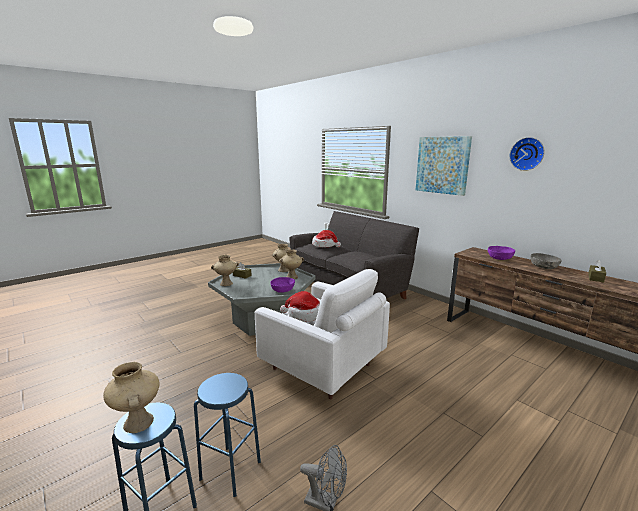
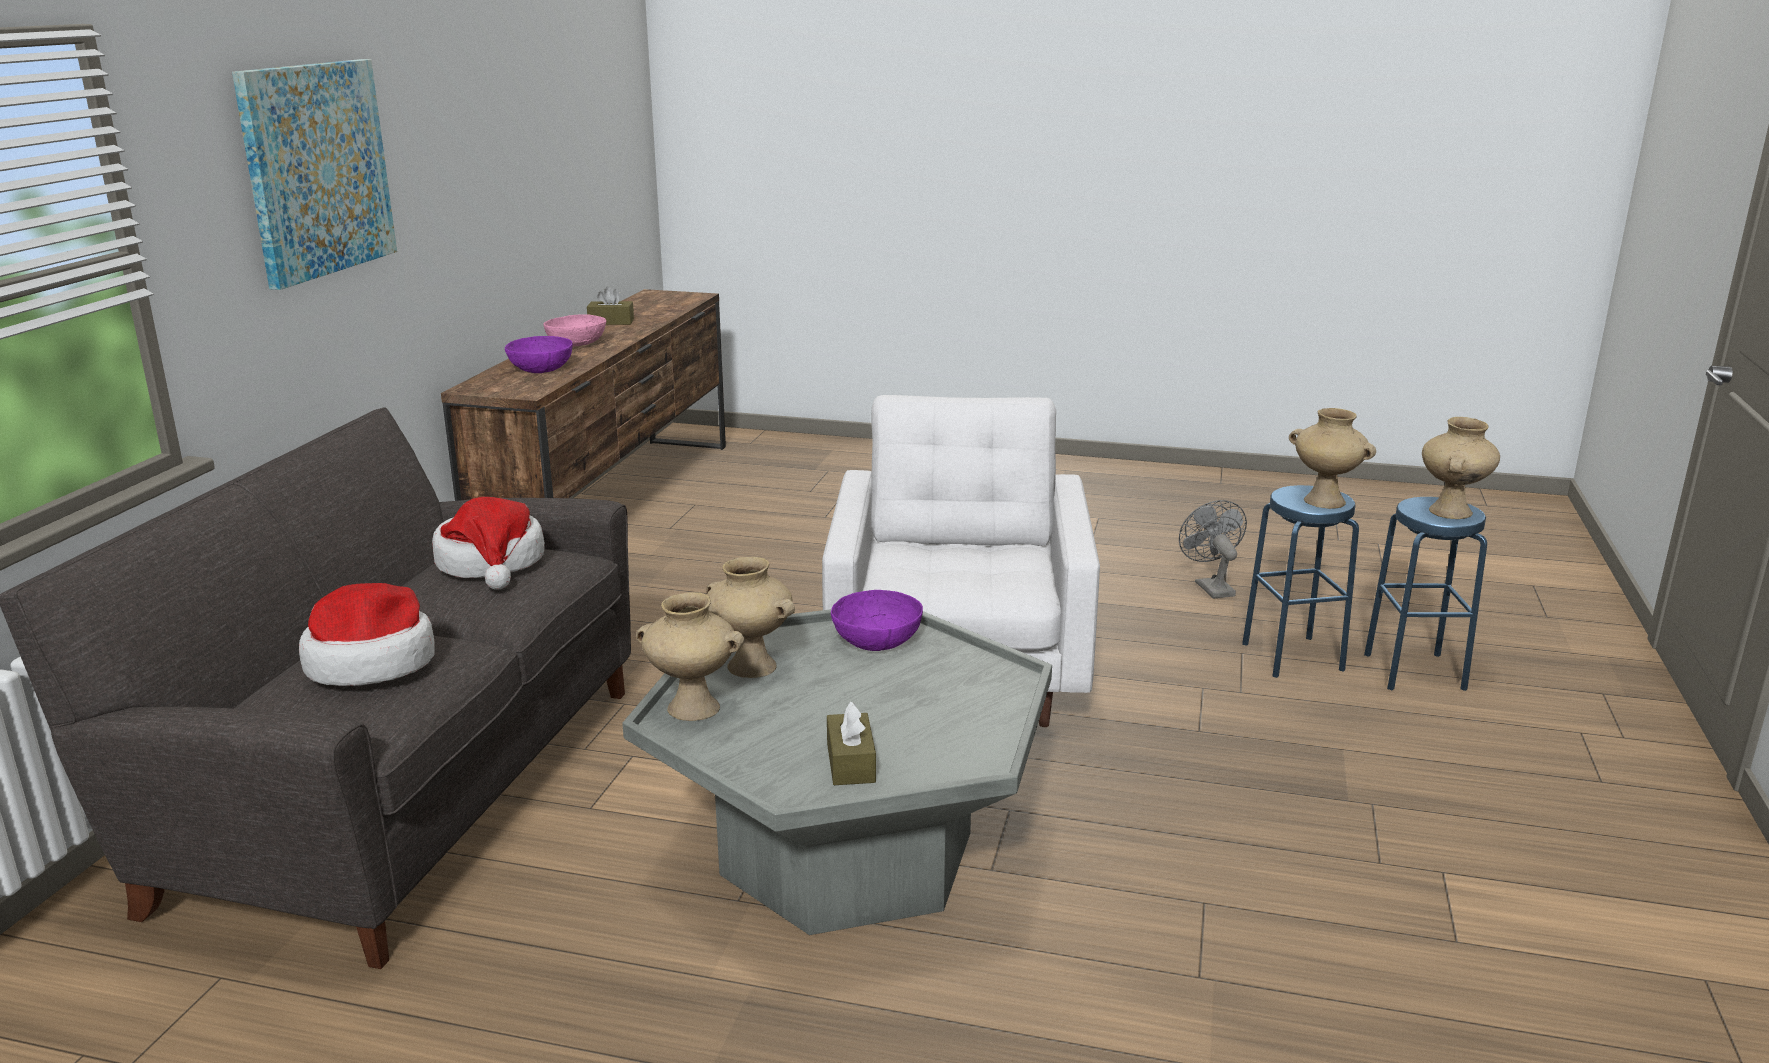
camera: 125 degrees left, 5 degrees up
beige vase [211,255,239,286] -> beige vase moved to [1289,408,1376,509]
hat [280,291,321,322] -> hat moved to [432,497,545,590]
wall clock [509,137,545,171] -> none
grey bowl [531,253,562,269] -> pink bowl [543,314,606,346]

